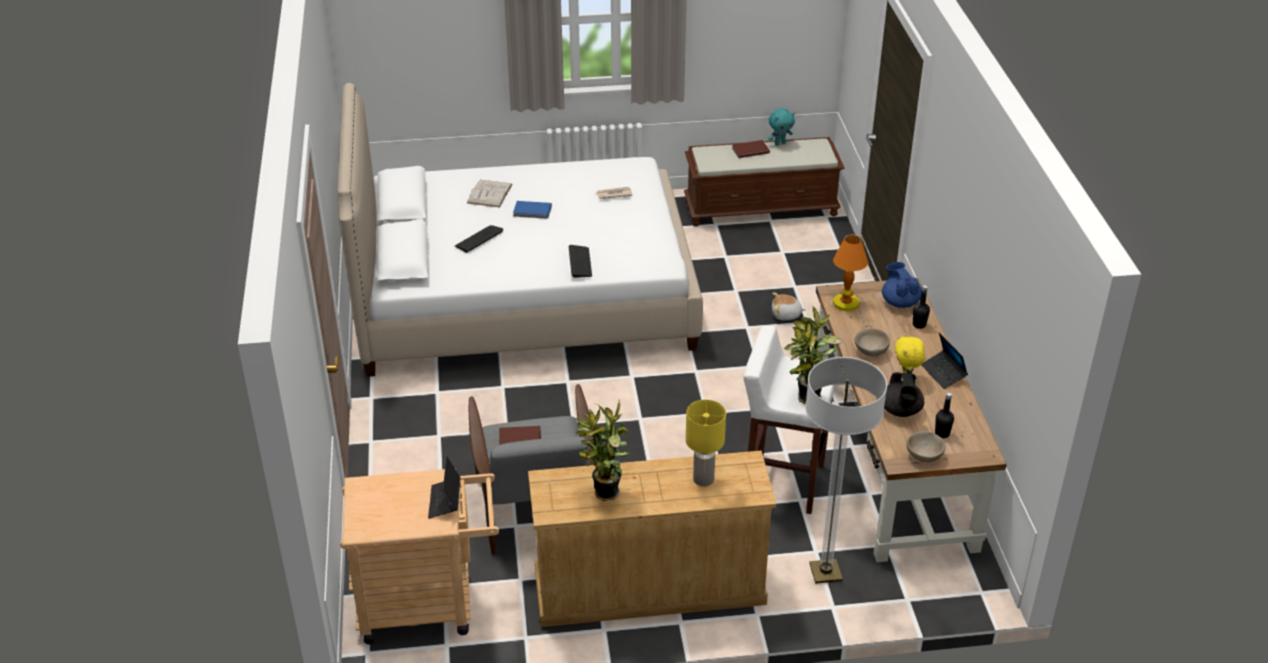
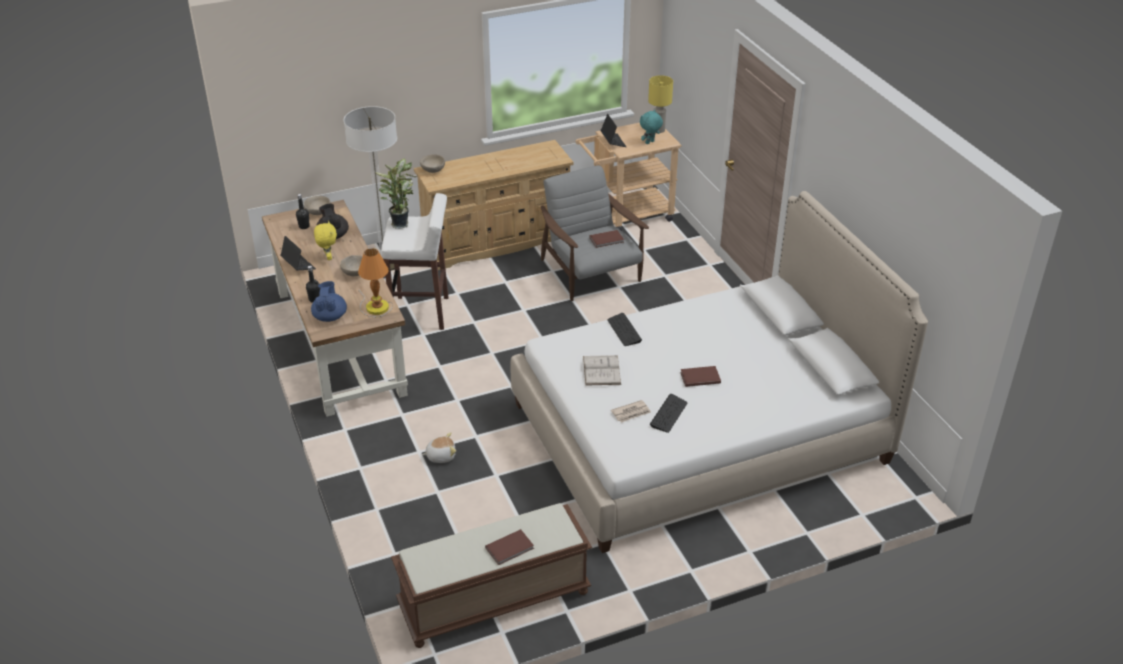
camera: 165 degrees right, 0 degrees up
keyboard [455,225,504,253] -> keyboard moved to [650,394,687,433]
white book [467,180,513,207] -> white book moved to [583,355,621,386]
blue book [513,201,552,219] -> brown book [680,366,721,387]
potted plant [575,400,629,501] -> none
yellow table lamp [686,400,726,487] -> yellow table lamp moved to [648,75,673,133]
turquoise plush toy [768,108,795,146] -> turquoise plush toy moved to [640,110,663,144]
blue teapot [882,262,922,308] -> blue teapot turned 150 degrees counterclockwise [311,281,347,322]
none -> beige bowl [420,154,445,173]

